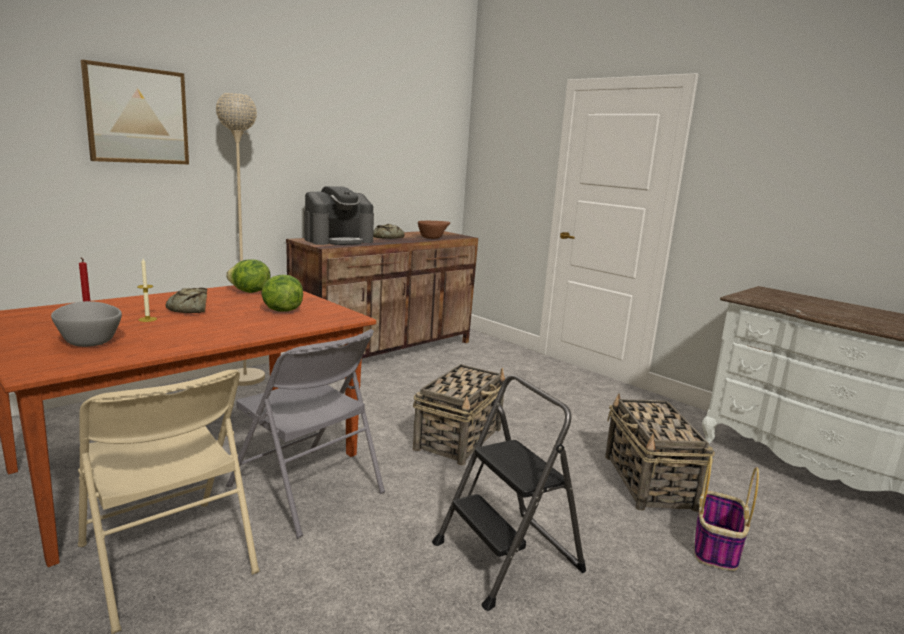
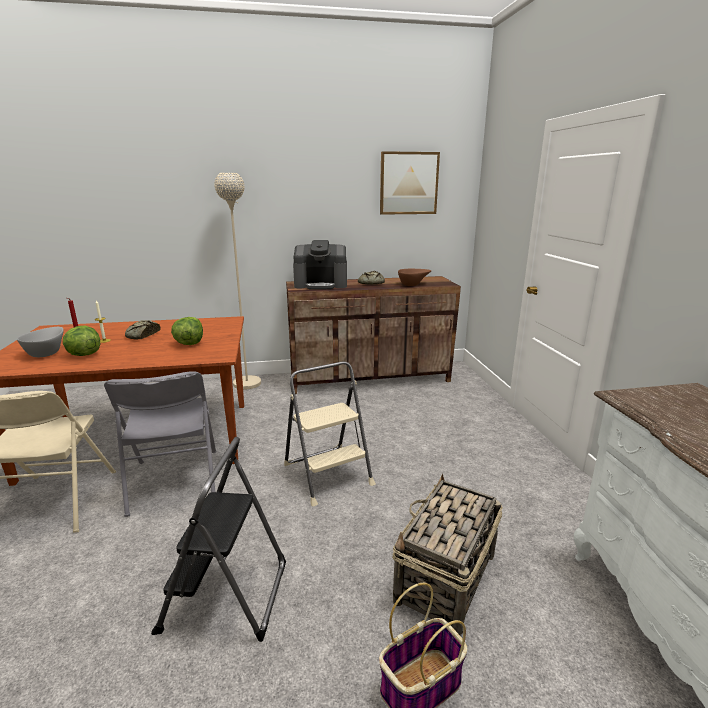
camera: 35 degrees right, 5 degrees up
picture [81,60,189,164] -> picture moved to [380,151,440,215]
lettuce [226,259,271,293] -> lettuce moved to [63,326,100,356]
basket [413,364,505,465] -> beige step ladder [284,361,376,506]

